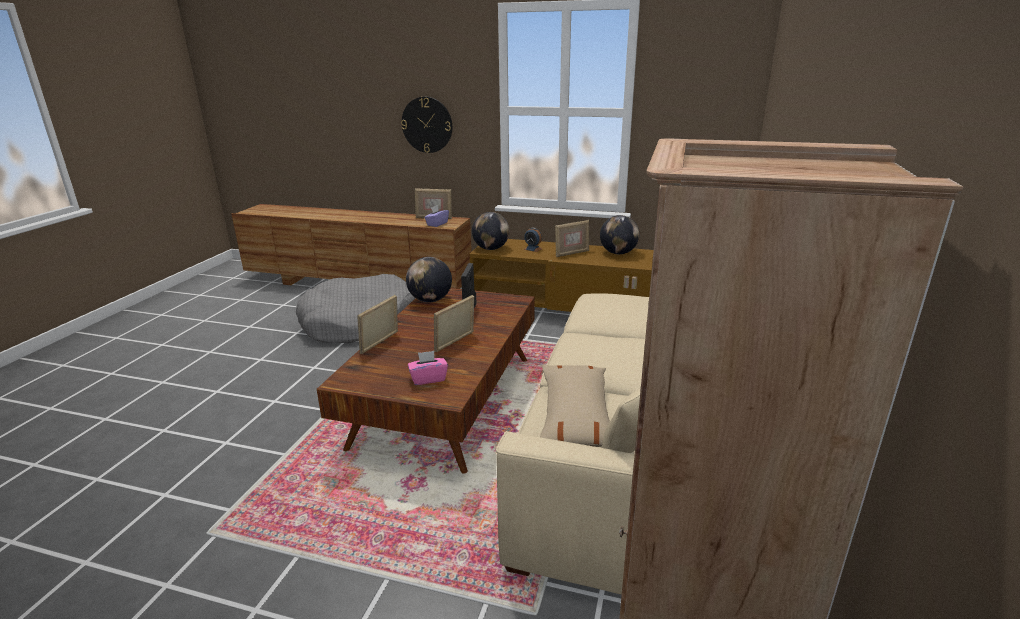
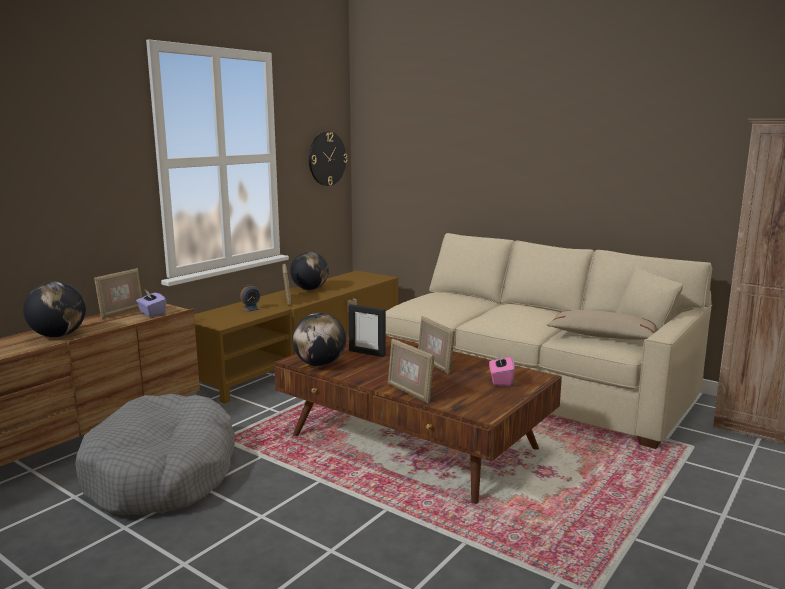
camera: 70 degrees left, 10 degrees down
wall clock [401,97,452,153] -> wall clock moved to [309,132,347,186]
globe [472,212,510,250] -> globe moved to [23,281,86,337]

